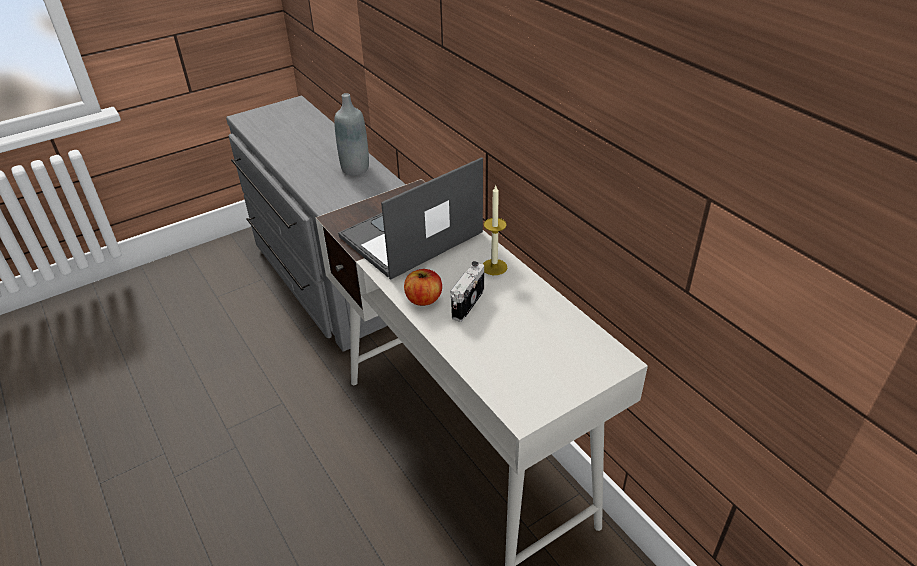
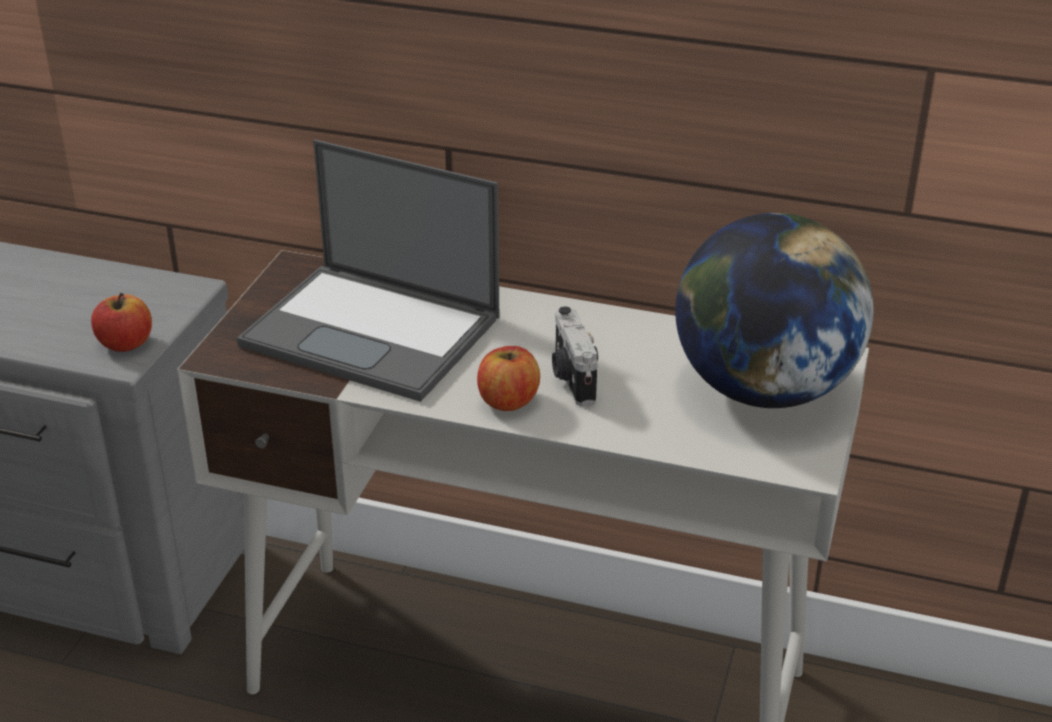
camera: 40 degrees left, 5 degrees down
grey bottle [334,93,369,176] -> none
laptop [338,157,483,280] -> laptop turned 75 degrees counterclockwise [237,140,499,402]
candle [483,186,507,275] -> none
none -> apple [91,293,152,352]
none -> globe [675,213,874,408]

